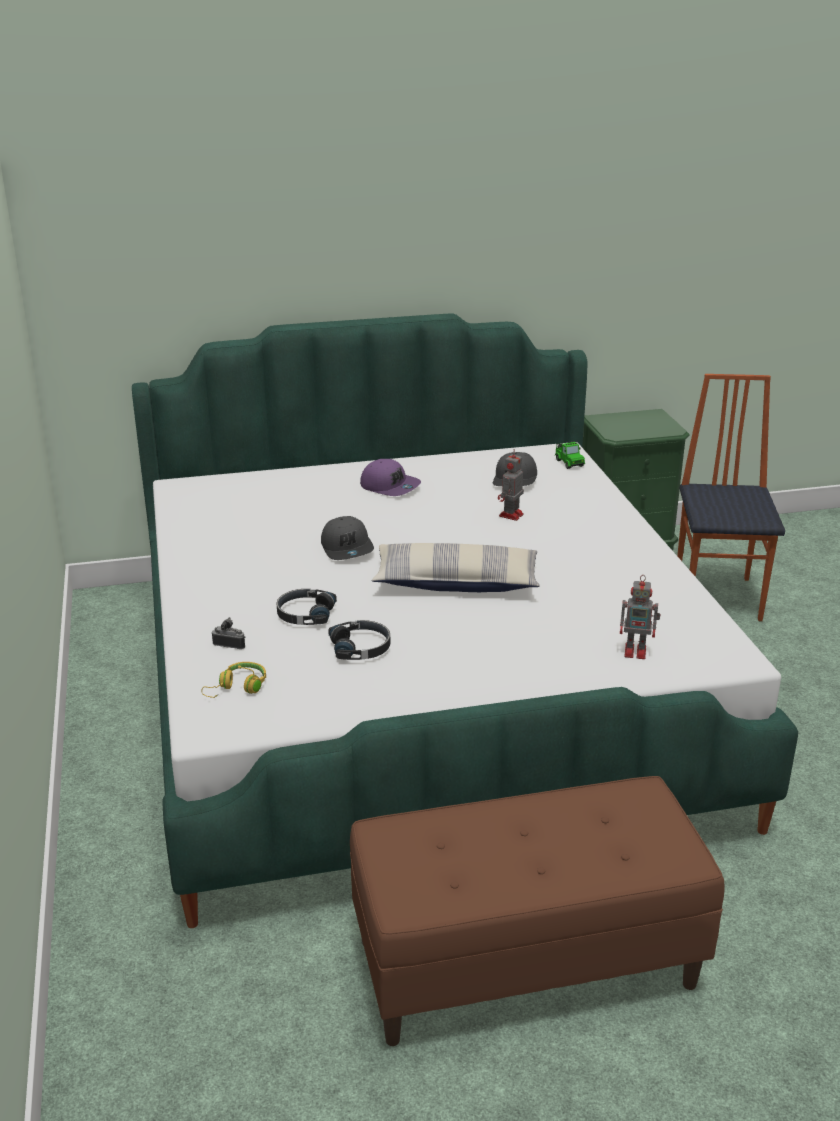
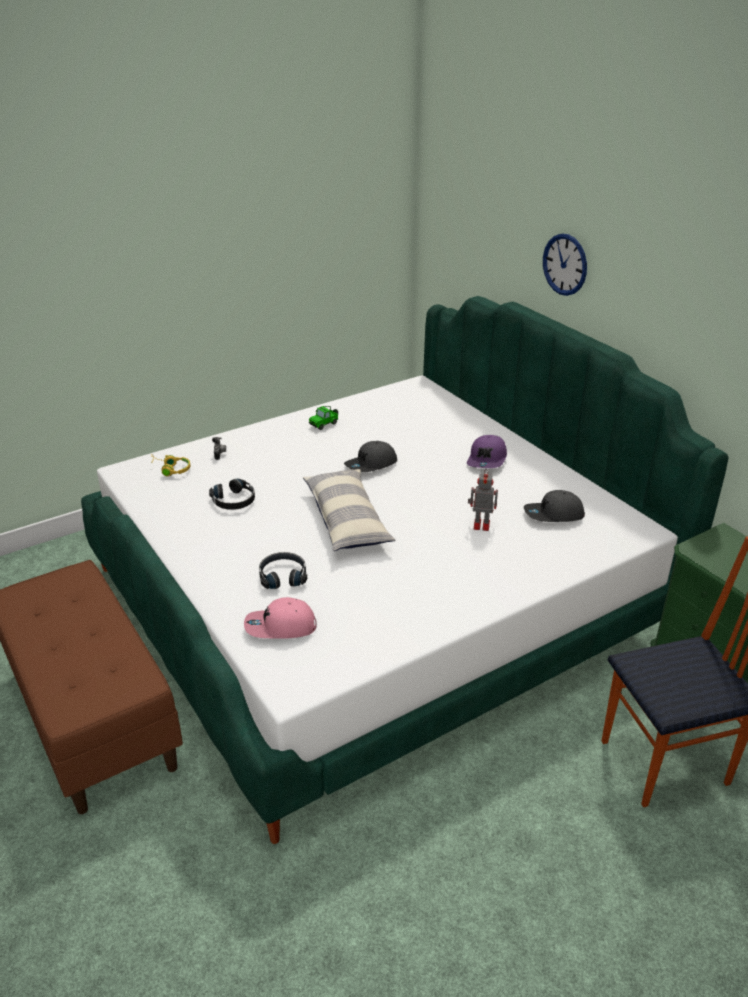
camera: 70 degrees right, 5 degrees up
black headphones [277,589,337,625] -> black headphones moved to [259,552,307,589]
toy car [555,442,585,469] -> toy car moved to [309,406,338,430]
toy robot [620,575,660,659] -> pink cap [244,597,317,639]
none -> wall clock [543,234,587,296]

